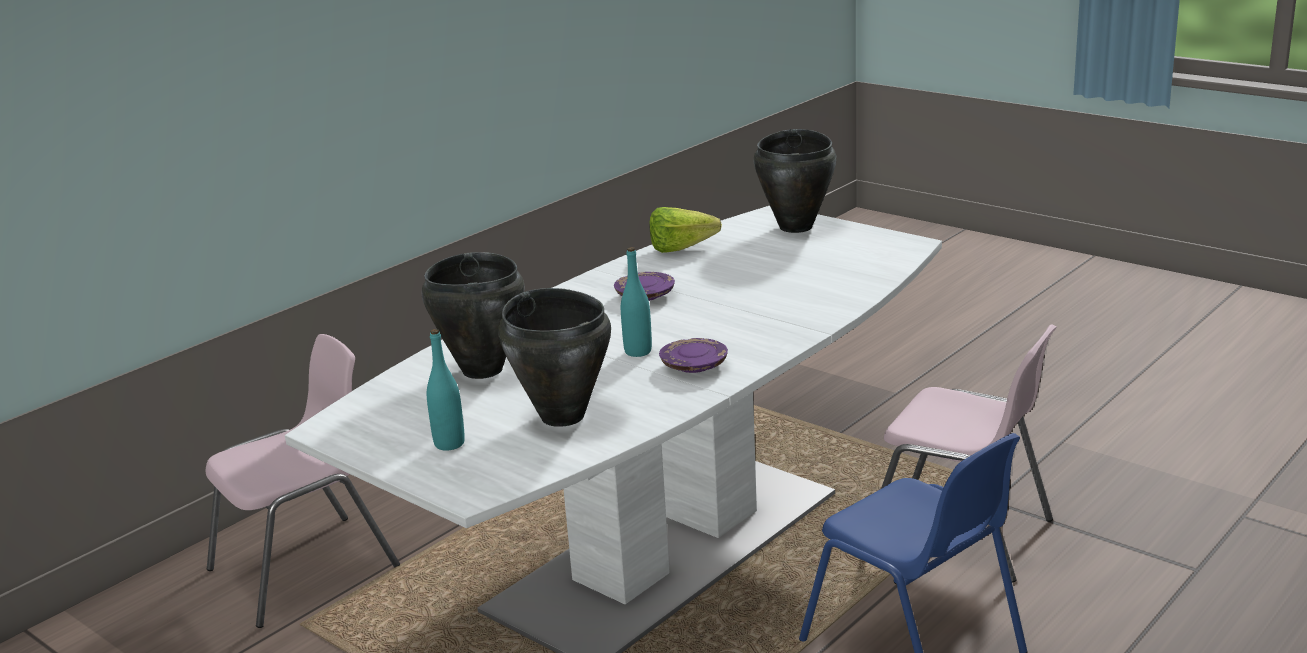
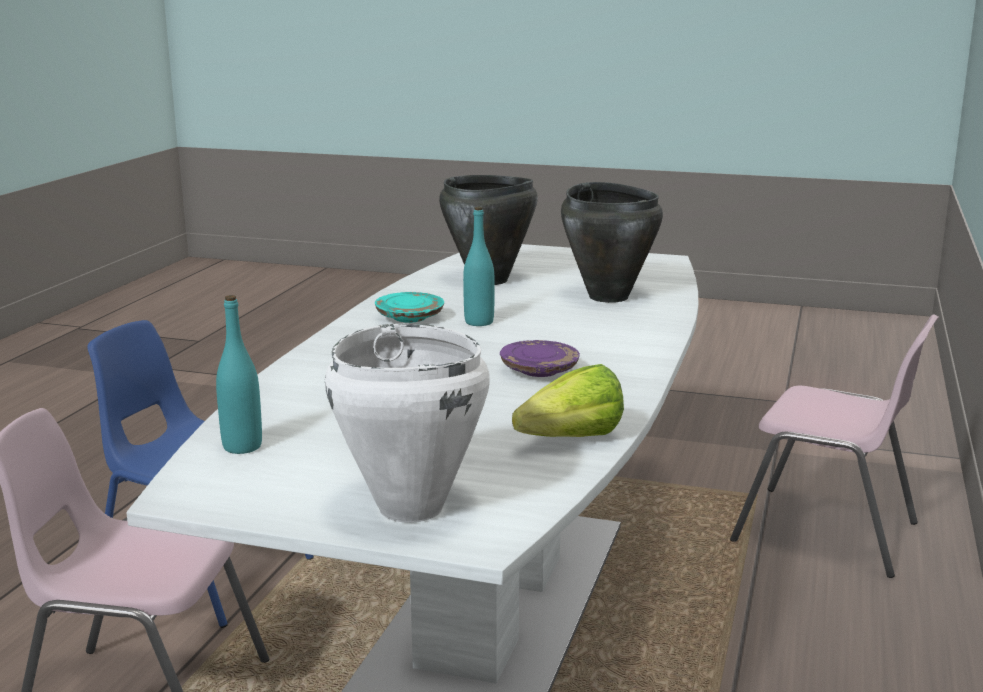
camera: 155 degrees right, 5 degrees down
pink chair [206,334,400,628] -> pink chair turned 90 degrees counterclockwise [730,315,939,578]
turquoise bottle [427,329,465,451] -> turquoise bottle moved to [216,295,262,454]
purple plate [659,338,728,373] -> turquoise plate [375,292,444,323]
black cooking pot [753,129,836,233] -> white cooking pot [325,324,490,523]

